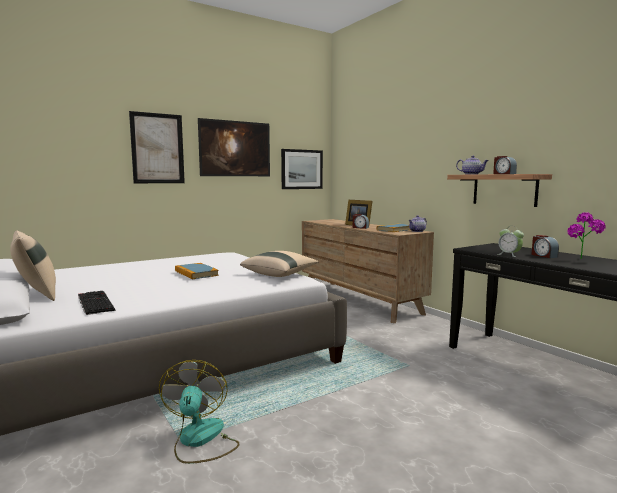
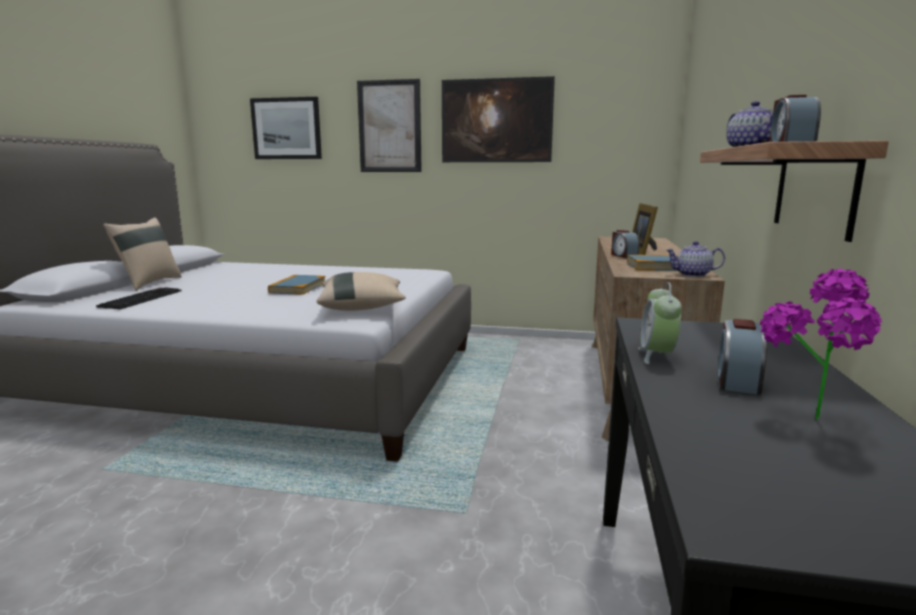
camera: 45 degrees right, 5 degrees up
fan [159,360,240,464] -> none
picture [281,149,323,189] -> picture moved to [250,97,322,159]

